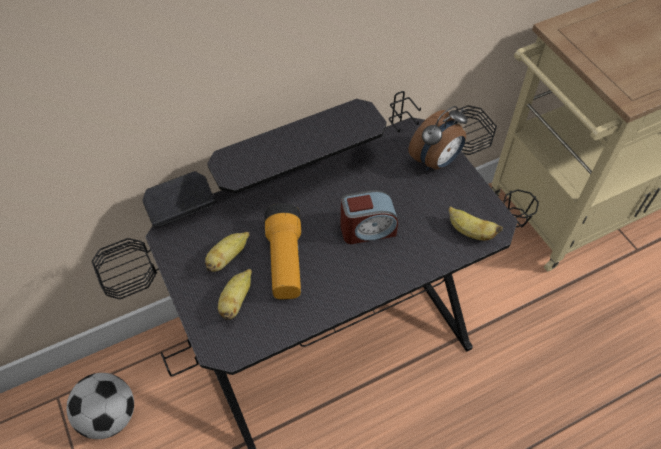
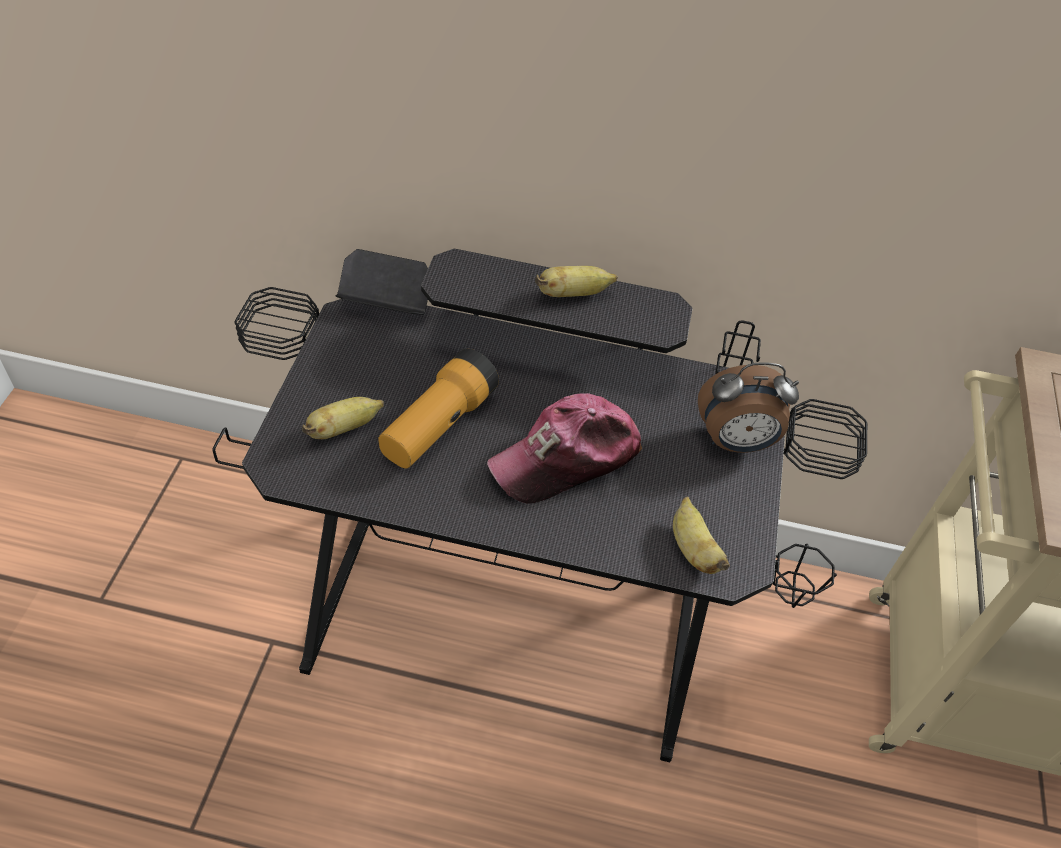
camera: 35 degrees right, 5 degrees down
football [66,373,134,439] -> none
banana [205,232,249,272] -> banana moved to [535,266,618,297]
alarm clock [340,190,398,244] -> cap [487,393,642,504]

